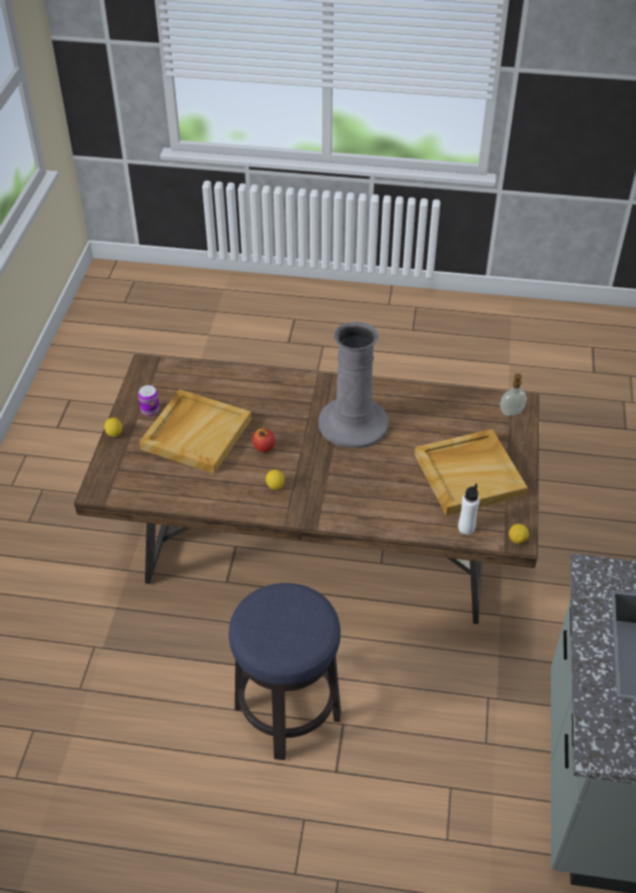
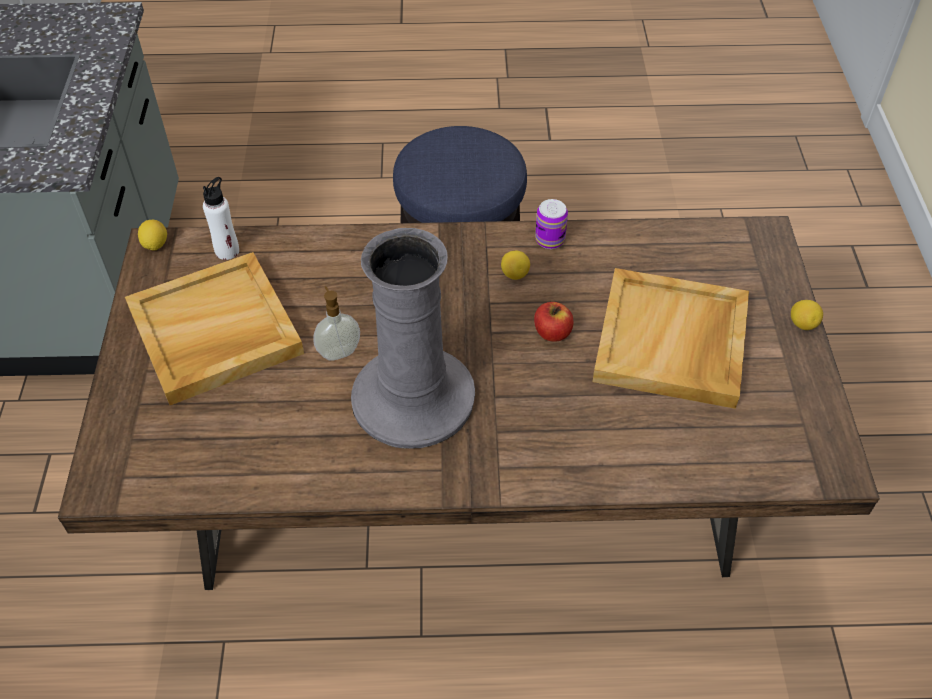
camera: 170 degrees right, 5 degrees up
can [138,385,160,416] -> can moved to [535,199,568,249]
soap dispenser [500,373,527,416] -> soap dispenser moved to [314,286,360,361]

